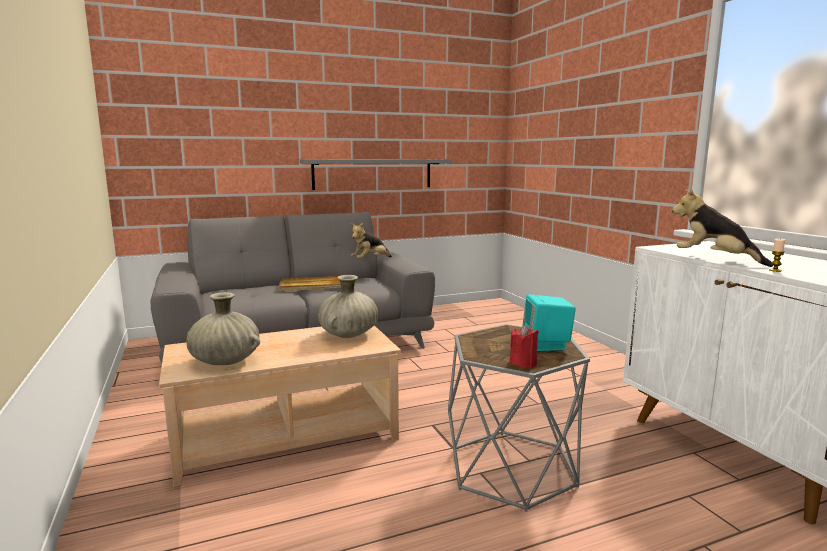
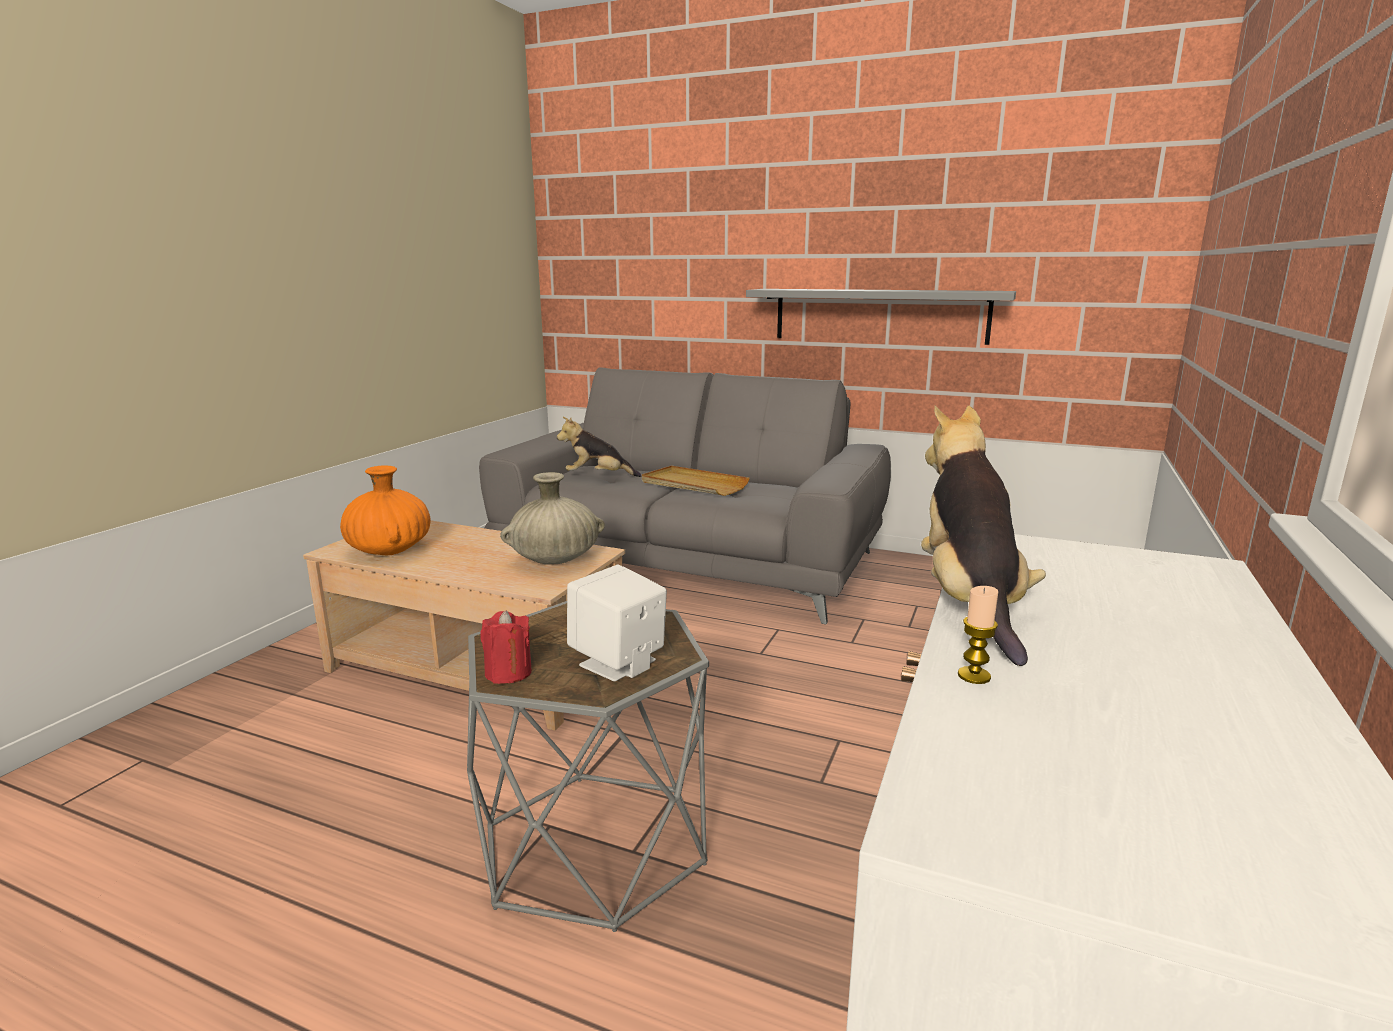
camera: 45 degrees right, 5 degrees up
beige vase [186,292,260,365] -> orange vase [340,465,431,555]
plush toy [351,223,392,259] -> plush toy moved to [557,417,641,477]
turquoise speaker [522,295,576,351] -> white speaker [567,565,667,681]

